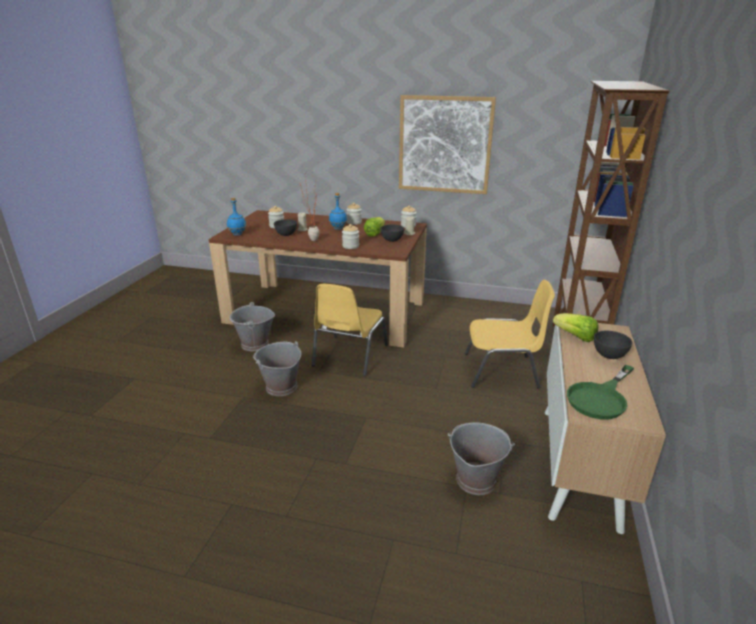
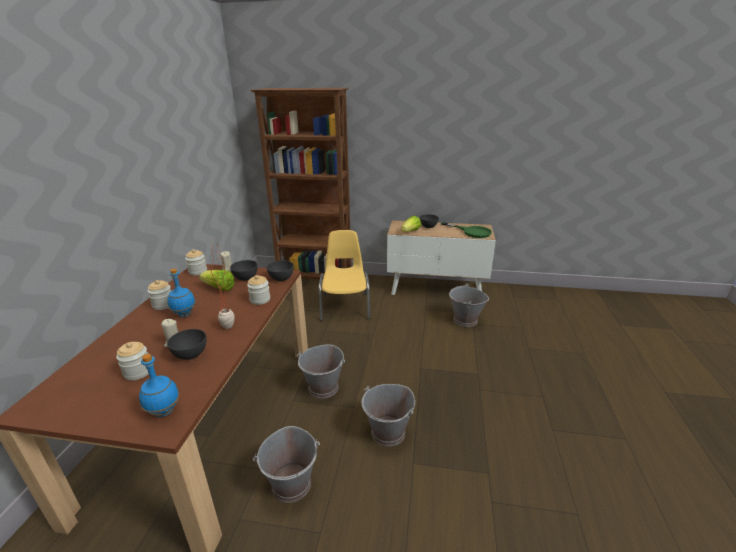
camera: 95 degrees left, 0 degrees up
yellow chair [312,284,388,376] -> grey bucket [297,345,345,399]
picture [399,95,496,194] -> none
none -> grey bowl [266,261,294,281]

